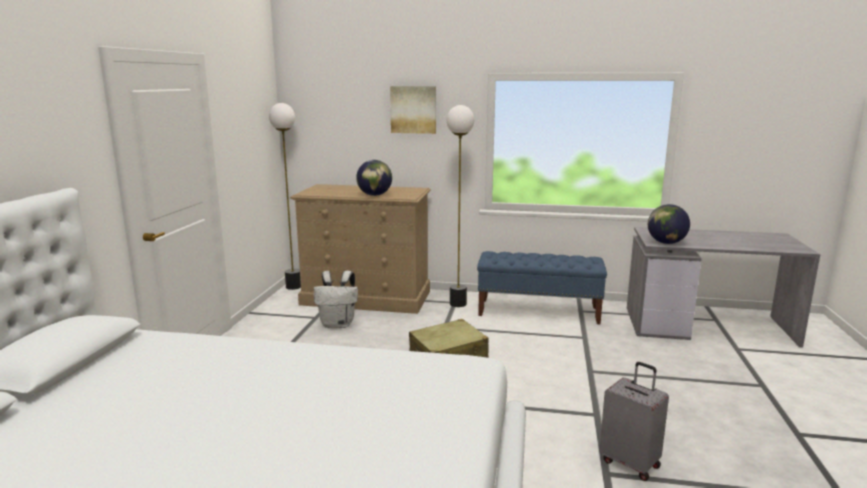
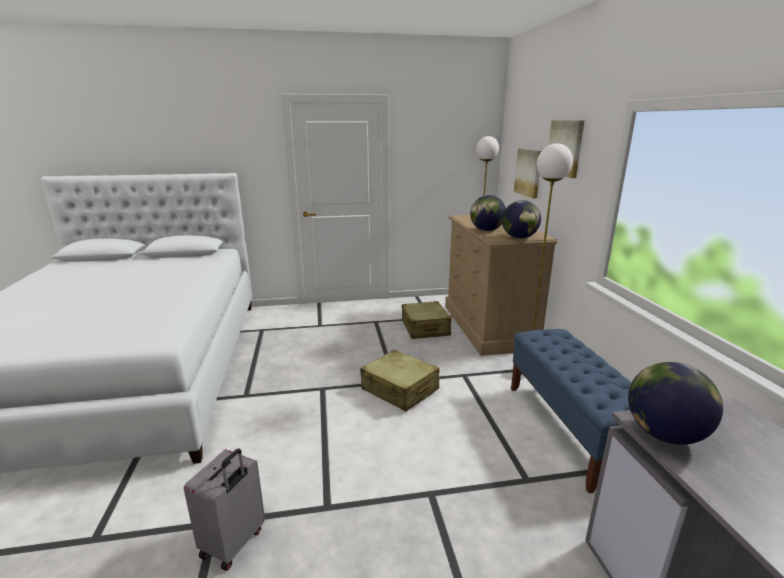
camera: 70 degrees right, 5 degrees up
white backpack [314,270,358,328] -> beige suitcase [402,301,451,339]
none -> globe [502,200,541,239]
none -> picture [514,148,541,198]

